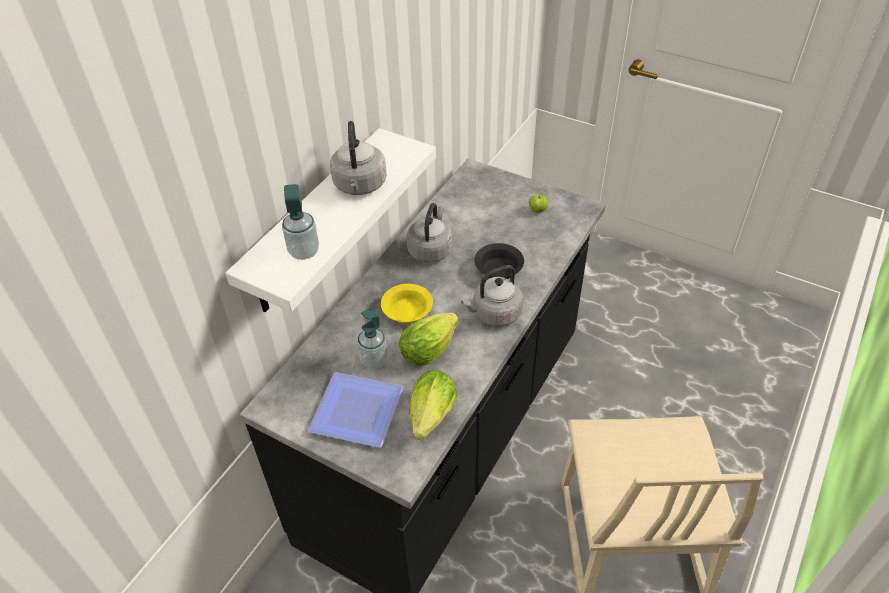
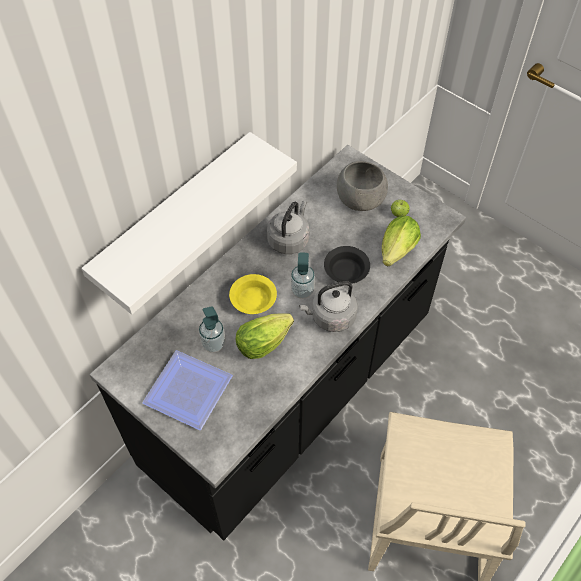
camera: 10 degrees right, 10 degrees up
soap dispenser [282,184,319,260] -> soap dispenser moved to [291,252,315,299]
grey kettle [330,121,387,195] -> none
lettuce [410,370,458,440] -> lettuce moved to [382,216,421,266]
none -> grey bowl [337,161,388,211]

